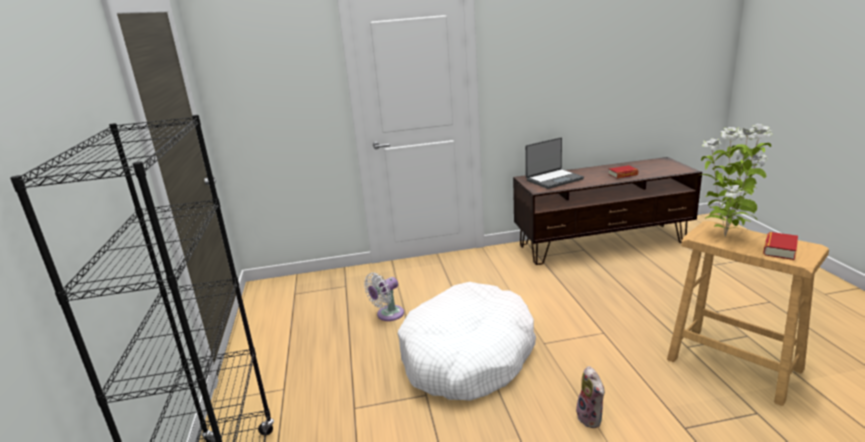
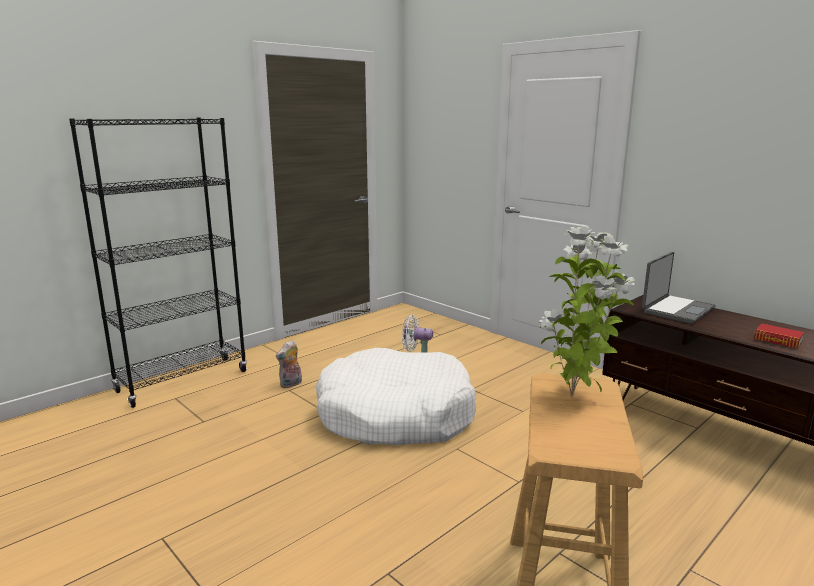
camera: 55 degrees right, 5 degrees down
laptop [525,137,584,189] -> laptop turned 75 degrees counterclockwise [642,252,716,324]
plush toy [576,366,605,428] -> plush toy moved to [276,340,302,388]
book [763,232,798,260] -> none

